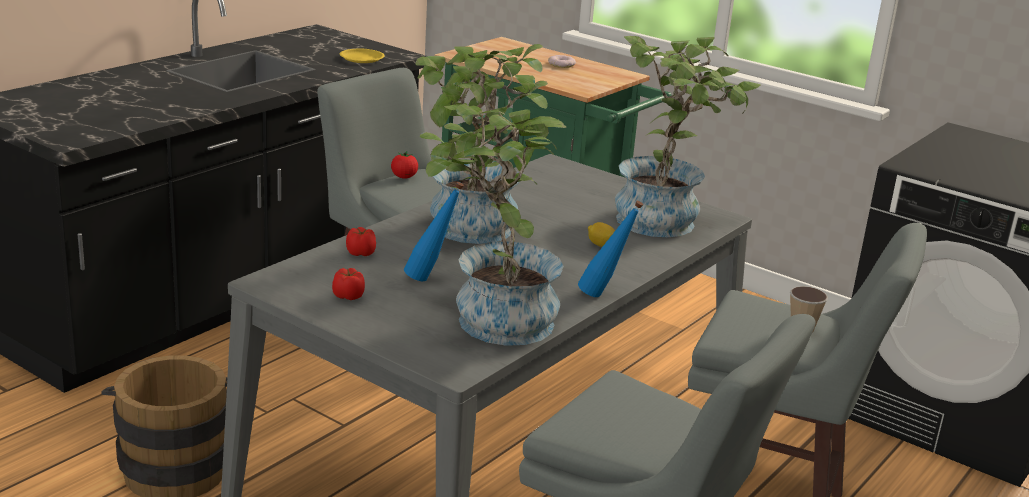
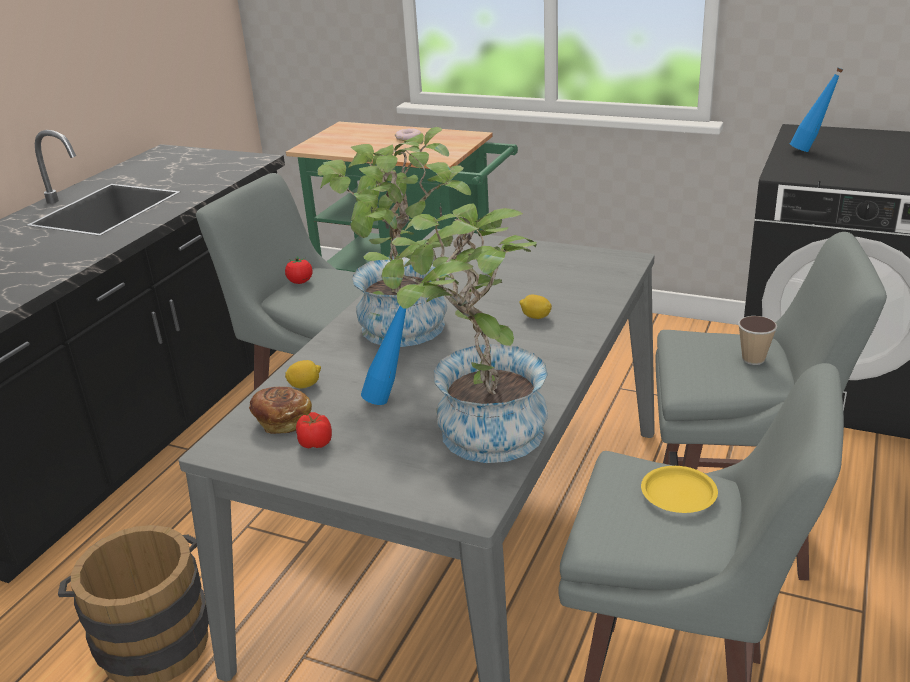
camera: 10 degrees left, 5 degrees up
yellow plate [340,49,385,63] -> yellow plate moved to [641,466,718,513]
tomato [346,227,376,256] -> lemon [285,360,321,389]
blue bottle [578,200,643,297] -> blue bottle moved to [790,68,843,152]
potted plant [615,36,761,237] -> none
none -> bread [249,387,312,434]

